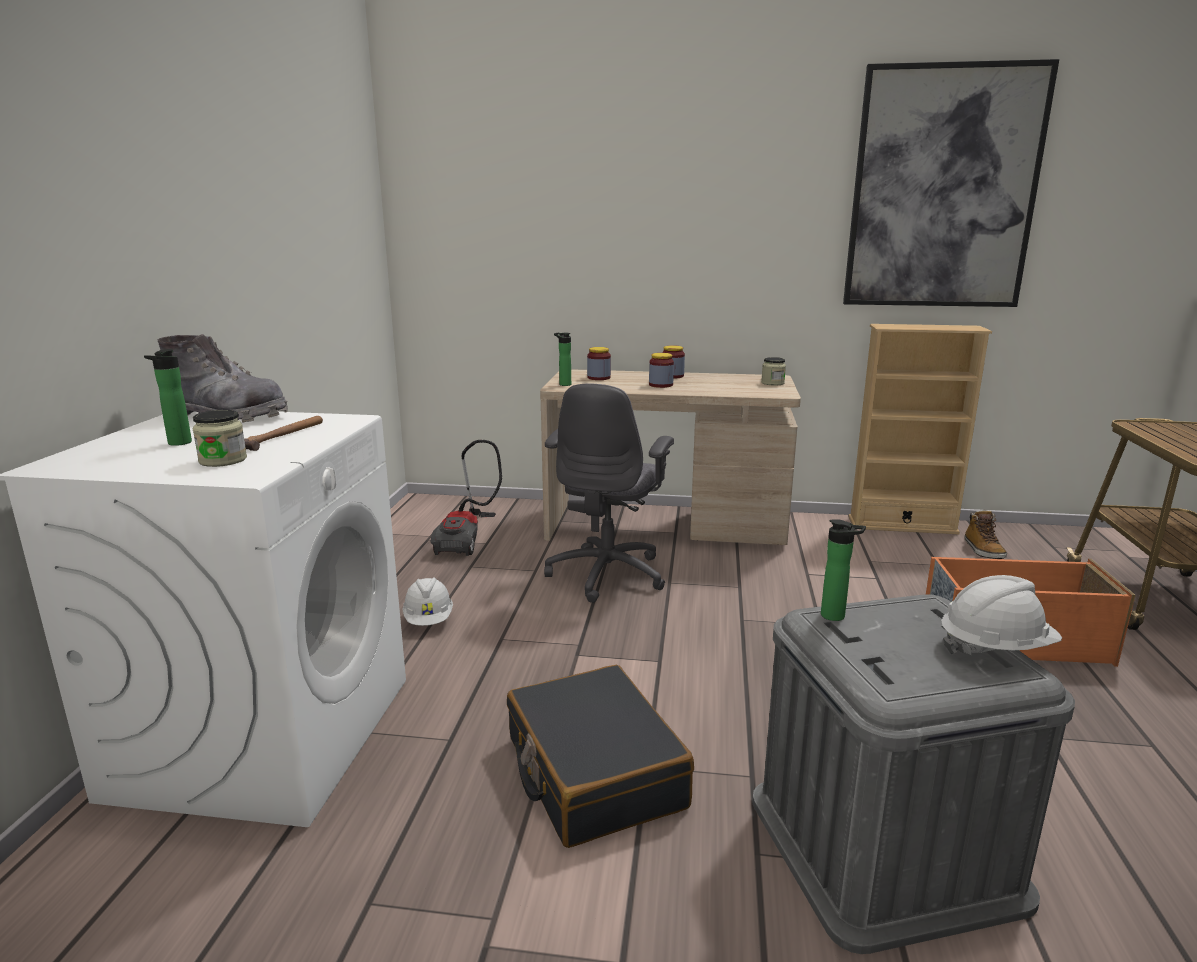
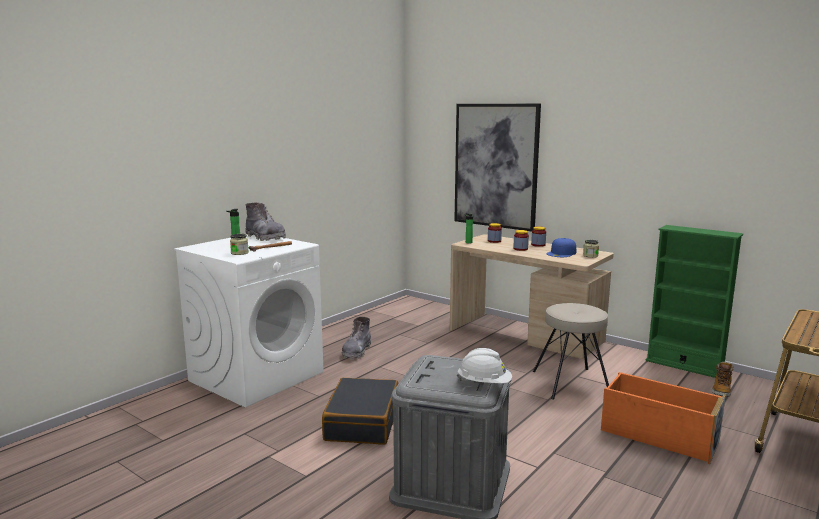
camera: 30 degrees right, 5 degrees down
white hard hat [402,578,453,626] -> grey boot [342,317,371,360]
vacuum cleaner [431,440,502,556] -> none
grey office chair [544,384,674,603] -> none
bottle [821,519,866,621] -> none
picture [843,59,1059,307] -> picture moved to [454,104,541,232]
beige bookcase [849,324,992,534] -> green bookcase [645,225,743,378]
none -> beige stool [533,303,609,400]
none -> blue cap [547,238,576,257]

